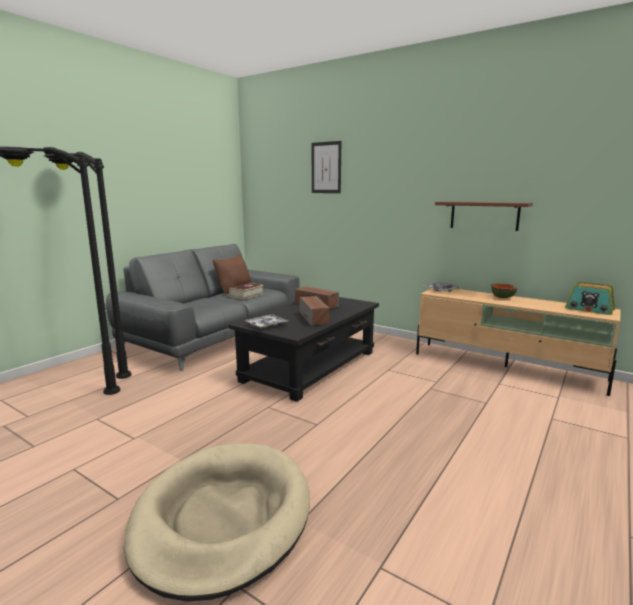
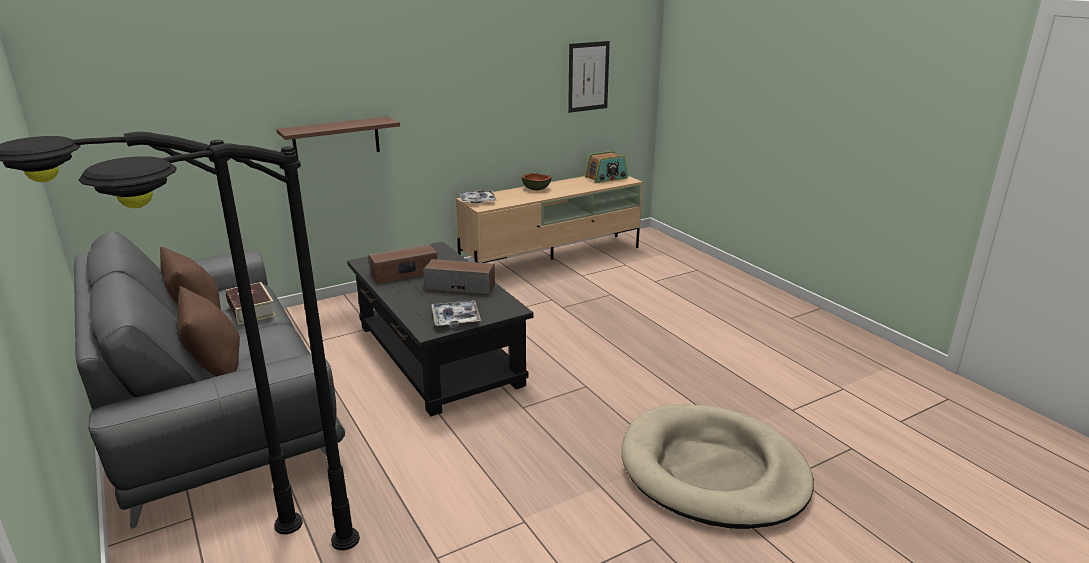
camera: 65 degrees left, 10 degrees up
picture [312,141,341,193] -> picture moved to [568,41,610,113]
brown shelf [435,201,533,231] -> brown shelf moved to [277,116,400,159]
none -> brown pillow [177,286,240,377]

